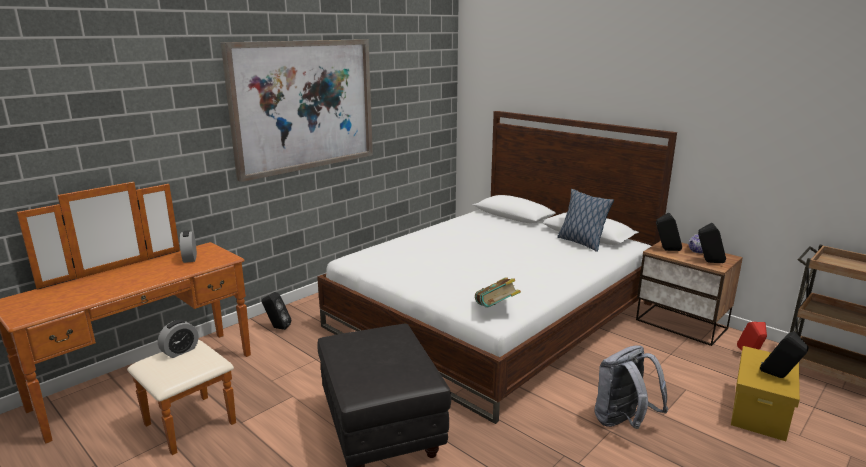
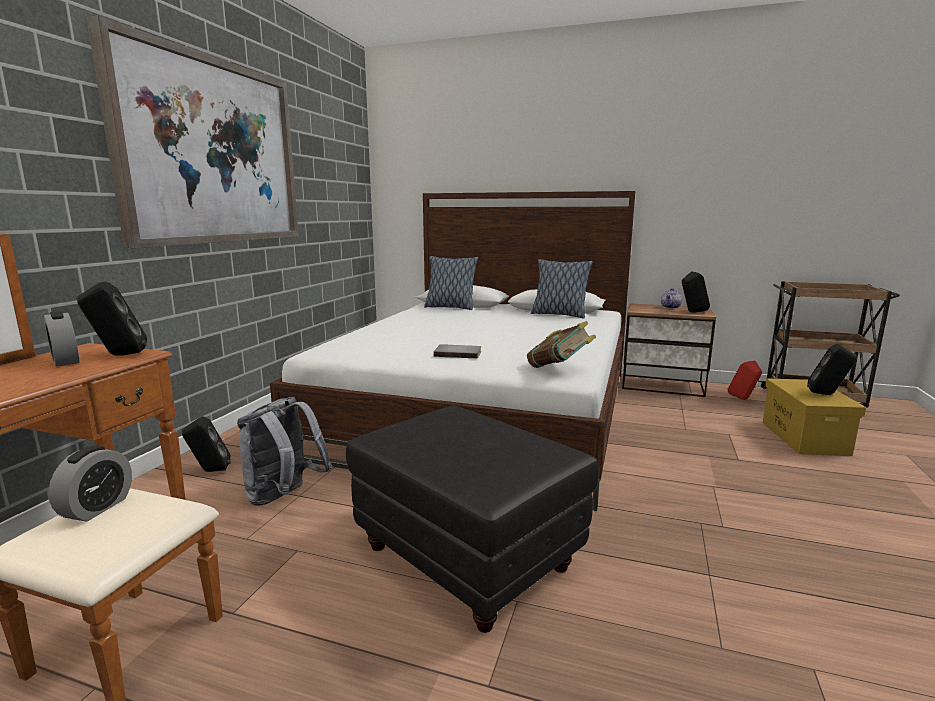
camera: 25 degrees left, 5 degrees down
grey backpack [595,345,668,429] -> grey backpack moved to [237,397,332,506]
black speaker [656,212,682,251] -> black speaker moved to [77,282,147,356]
none -> pillow [424,256,478,310]
none -> grey book [434,344,481,359]

